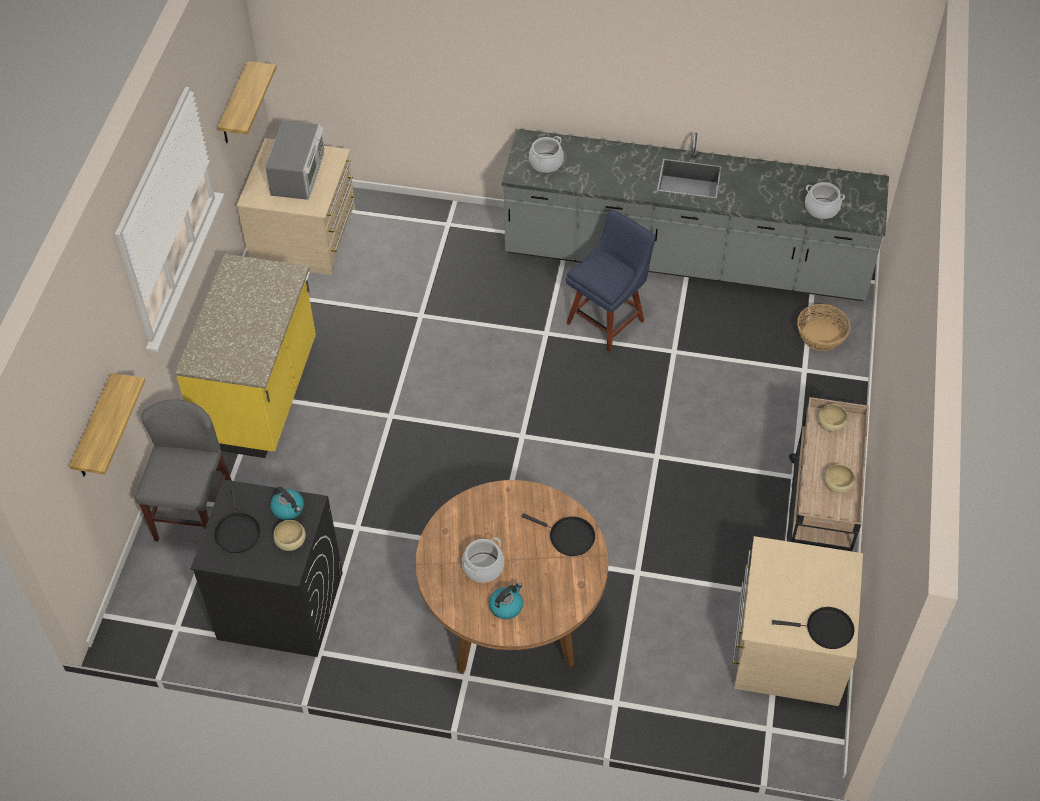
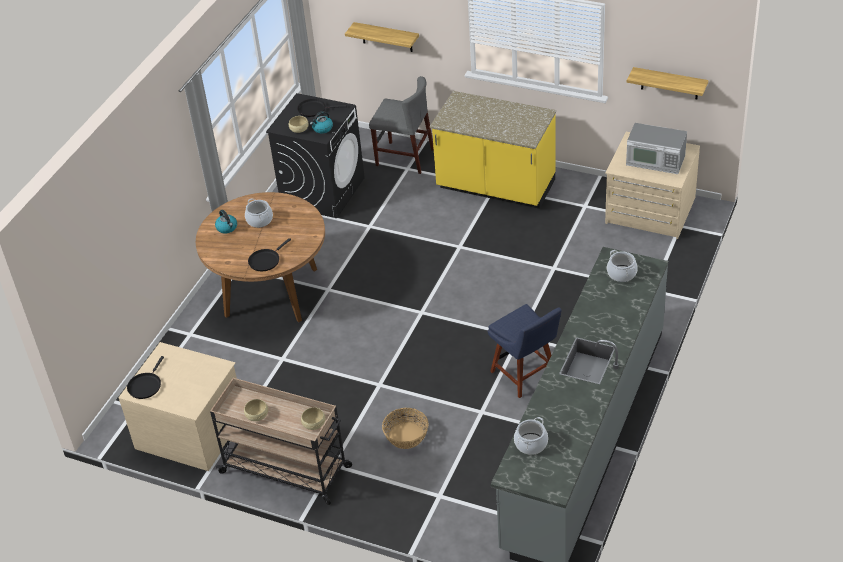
camera: 105 degrees right, 10 degrees down
basket [797,304,851,351] -> basket moved to [382,408,428,449]

